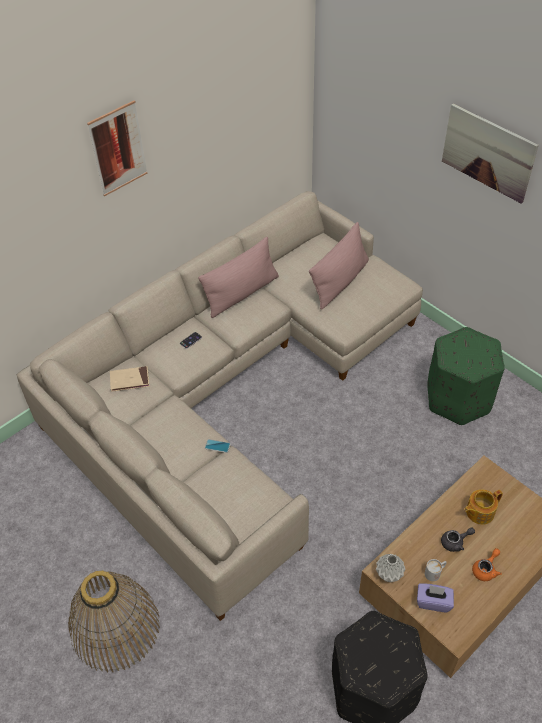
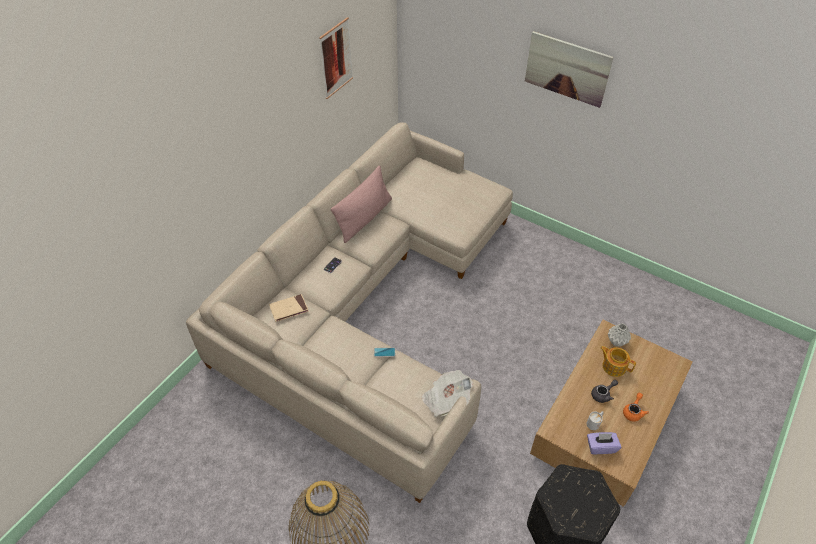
camera: 15 degrees left, 0 degrees up
picture [87,101,147,196] -> picture moved to [319,17,353,99]
pink pillow [309,222,369,310] -> none
grey vase [376,554,406,582] -> grey vase moved to [608,324,631,347]
green ottoman [427,327,505,425] -> none
teapot [464,489,503,525] -> teapot turned 75 degrees clockwise [600,346,636,377]
none -> newspaper [421,370,473,417]

